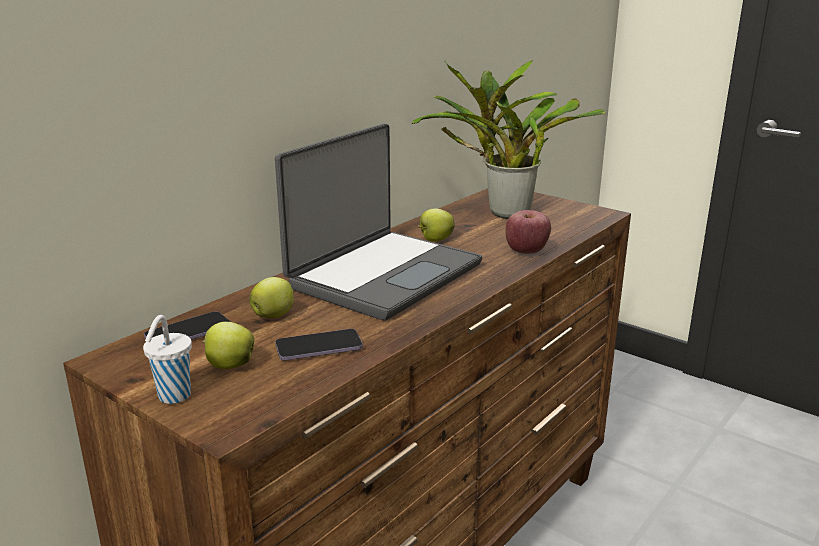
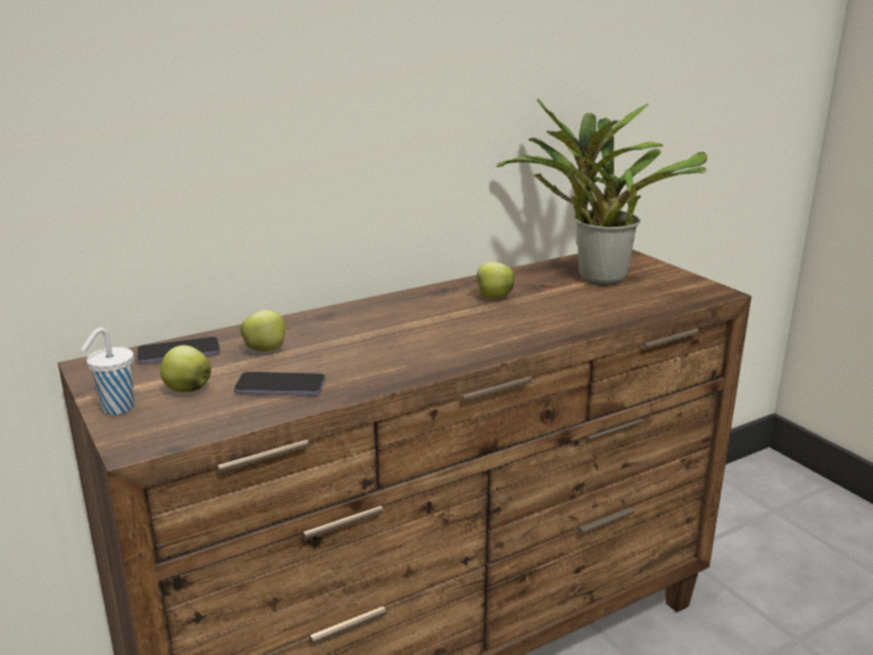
camera: 20 degrees right, 0 degrees up
laptop [275,123,482,321] -> none
apple [505,210,551,254] -> none

